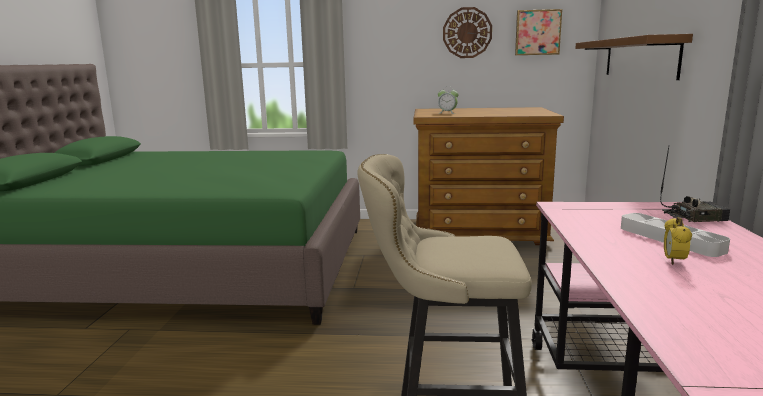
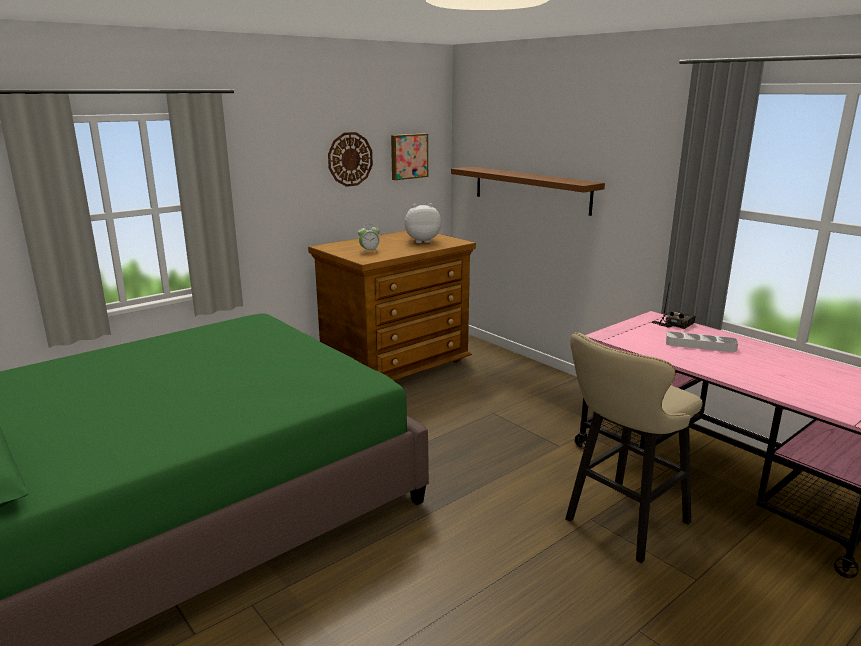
camera: 45 degrees left, 5 degrees up
alarm clock [664,217,692,265] -> none
none -> plush toy [405,203,441,243]

